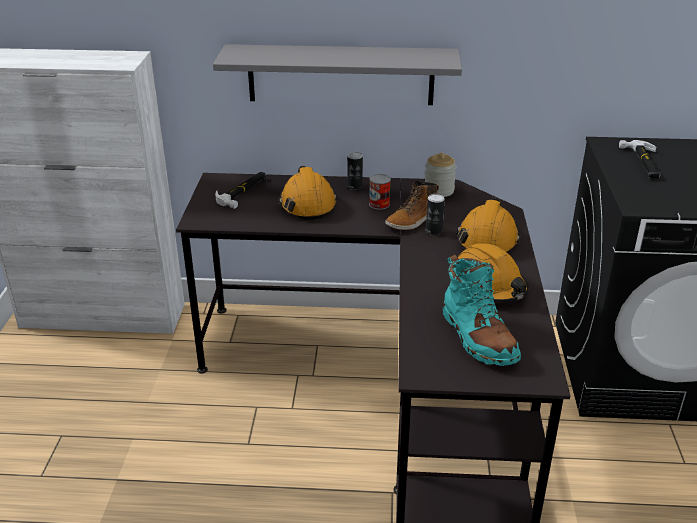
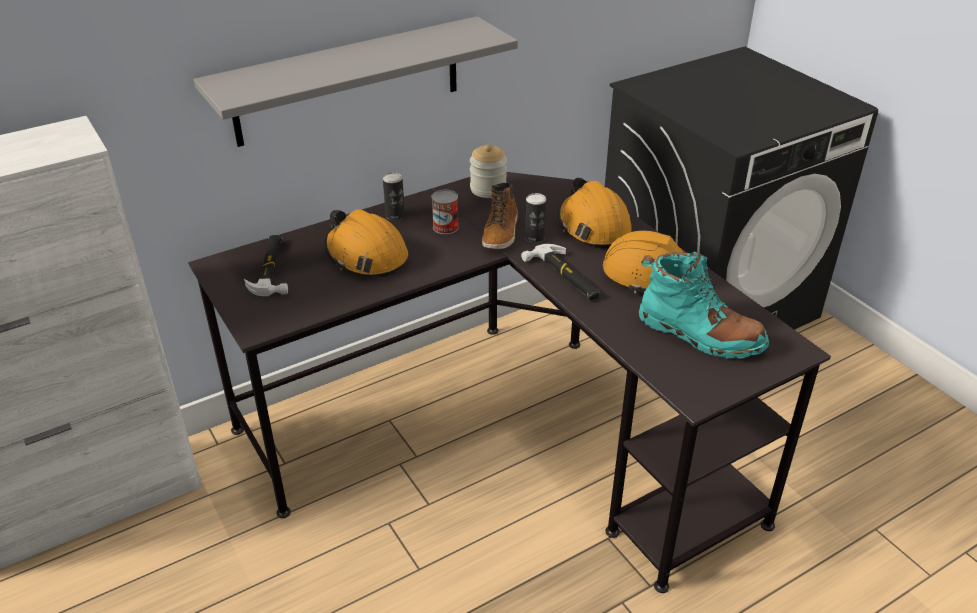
camera: 35 degrees left, 5 degrees up
hammer [619,140,661,179] -> hammer moved to [521,244,600,300]

